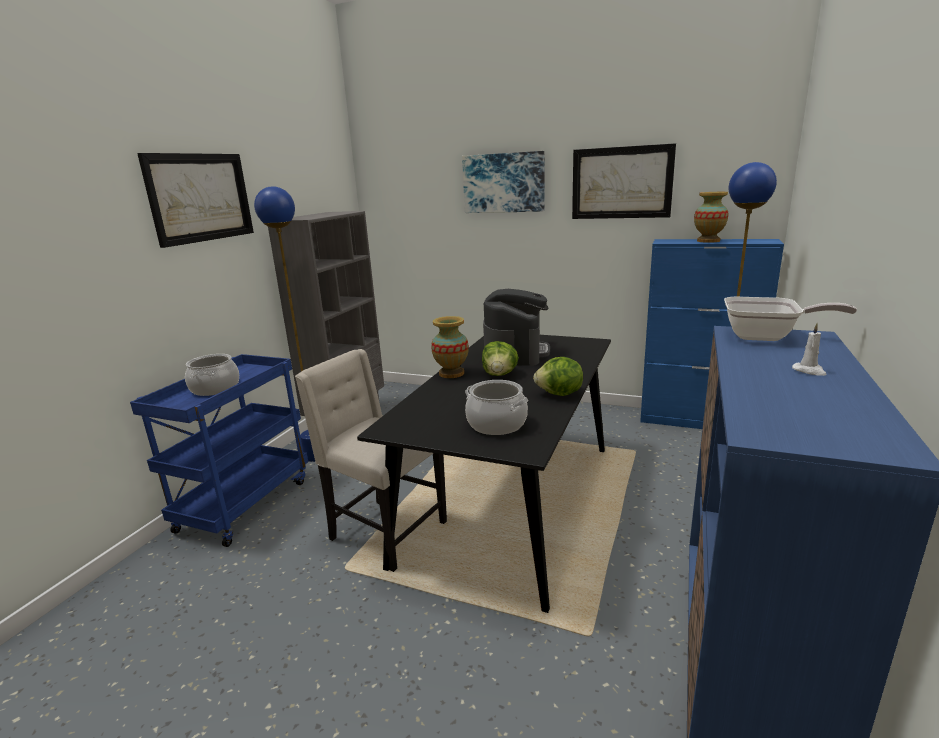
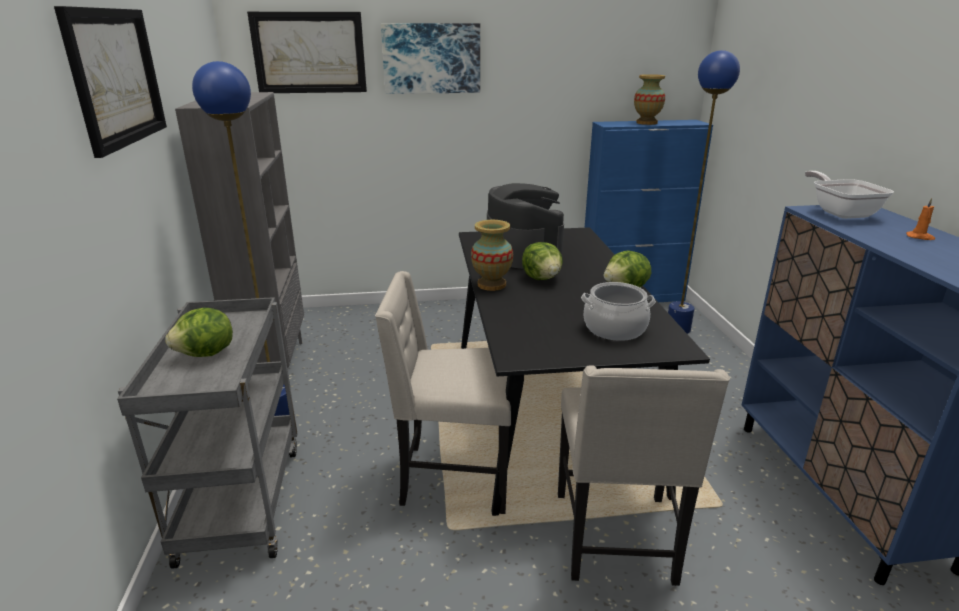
camera: 30 degrees left, 5 degrees up
blue cart [130,354,308,547] -> grey cart [117,297,298,569]
cooking pot [185,354,239,396] -> lettuce [165,308,233,357]
picture [572,143,676,219] -> picture moved to [247,12,367,93]
frying pan [724,297,857,341] -> frying pan turned 90 degrees counterclockwise [805,171,894,219]
white candle [792,323,827,376] -> orange candle [906,198,935,240]
none -> beige chair [558,365,730,586]

